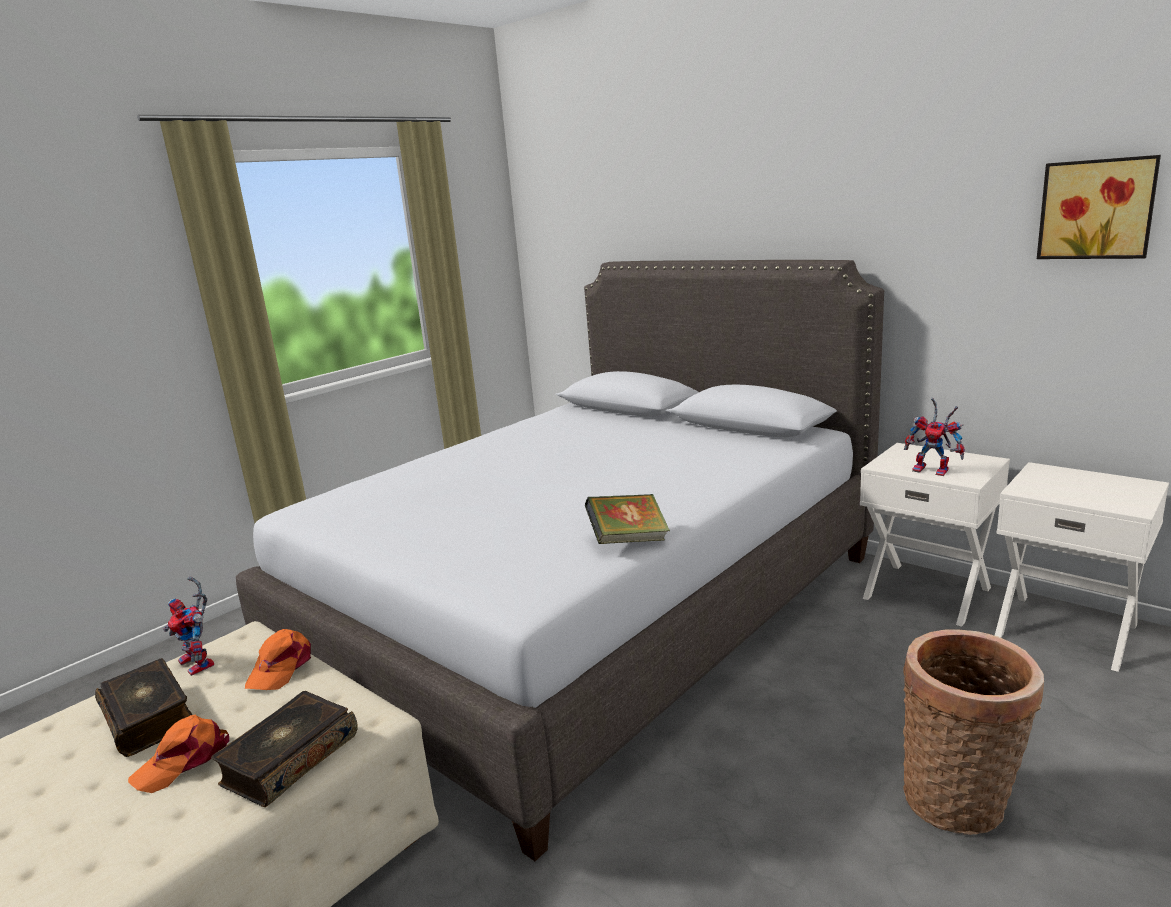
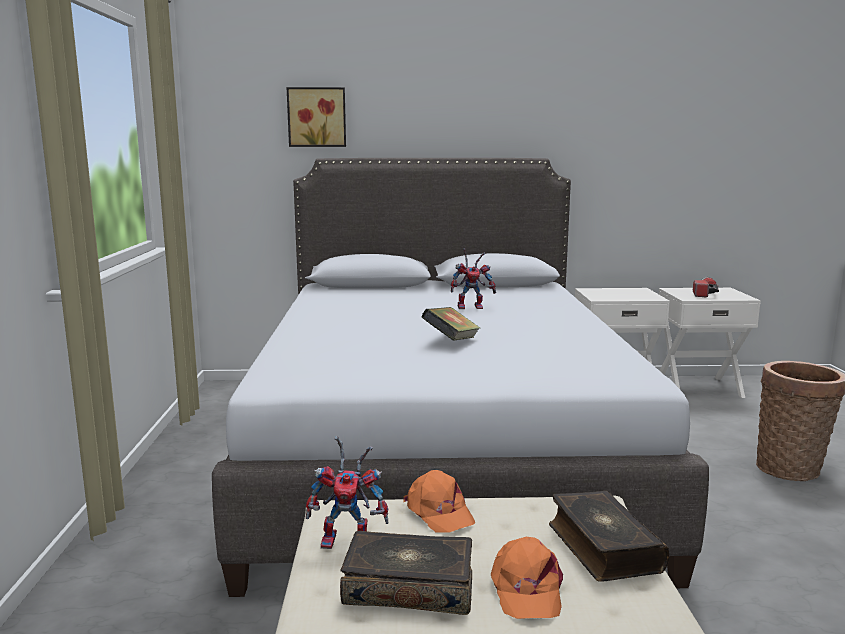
camera: 45 degrees left, 5 degrees down
book [585,494,670,544] -> book moved to [421,307,480,341]
toy robot [904,398,965,476] -> toy robot moved to [451,248,496,309]
picture [1037,155,1161,259] -> picture moved to [287,87,346,147]
none -> flashlight [693,277,719,297]

